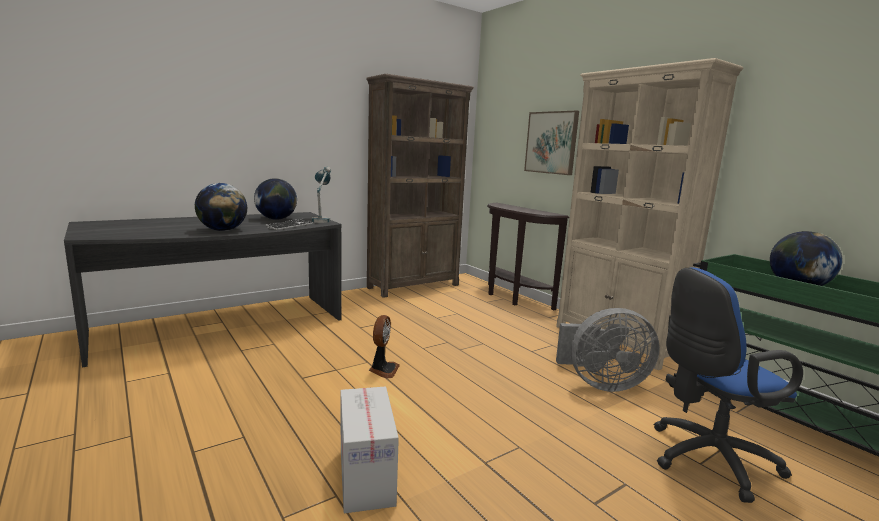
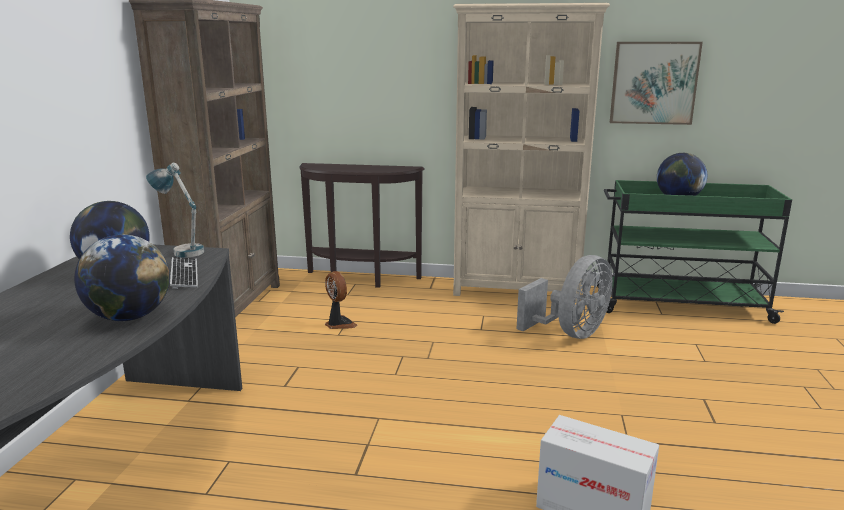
camera: 45 degrees left, 5 degrees up
fan [369,315,400,379] -> fan moved to [325,271,357,329]
picture [524,111,579,175] -> picture moved to [610,42,703,125]
blue office chair [654,267,803,503] -> none

